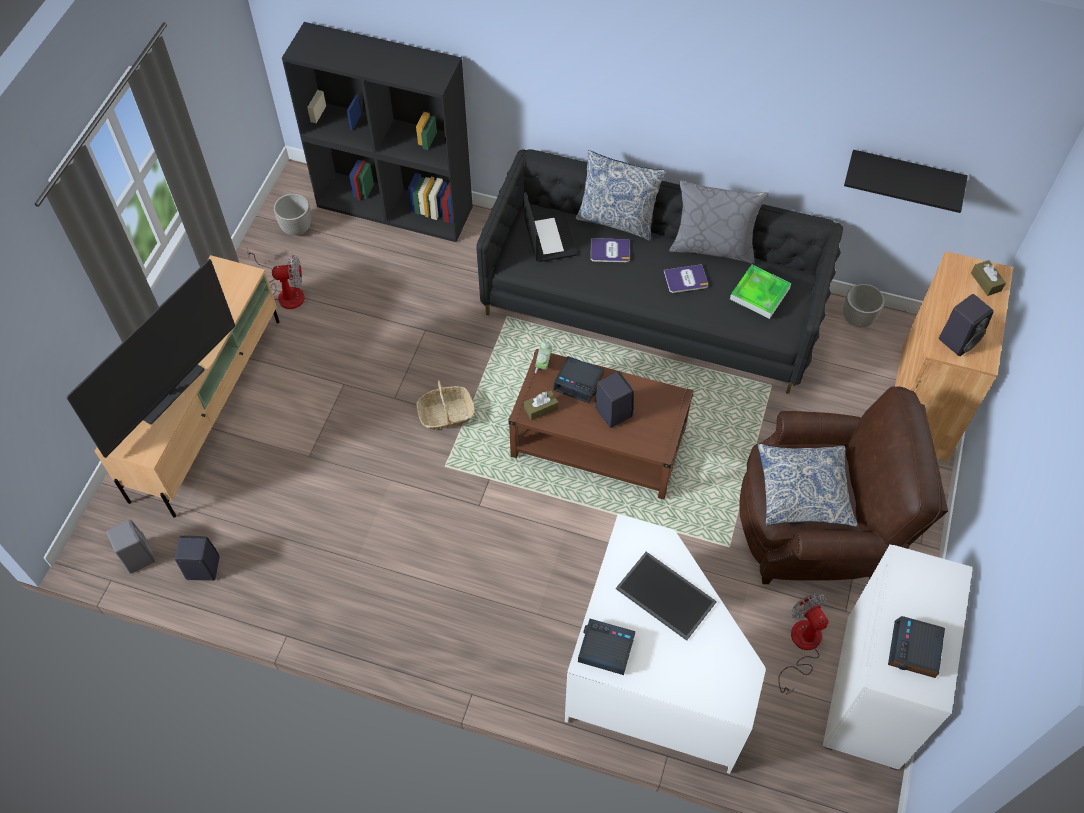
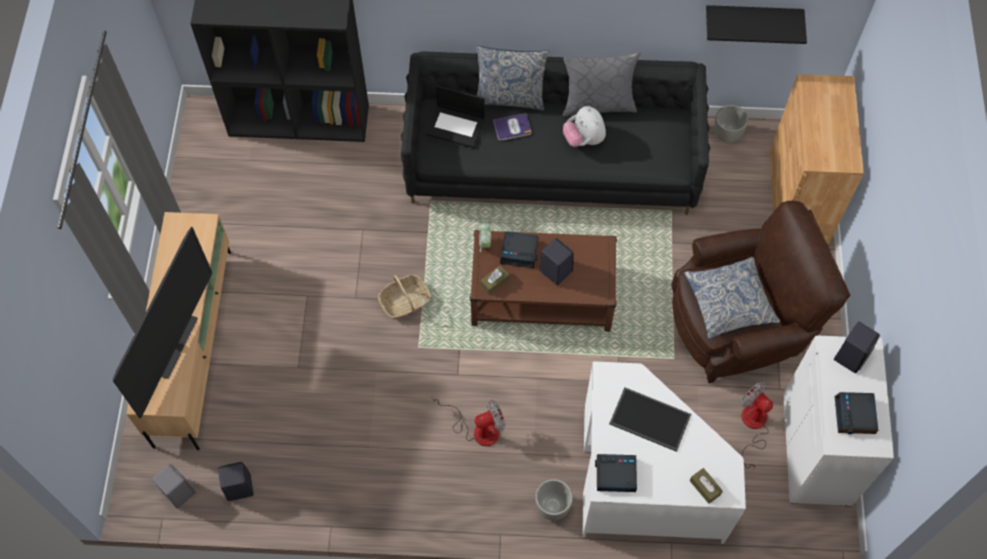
camera: 15 degrees left, 5 degrees up
fan [247,248,305,309] -> fan moved to [432,397,505,446]
planter [273,193,311,235] -> planter moved to [535,479,573,520]
laptop [524,192,577,262] -> laptop turned 135 degrees clockwise [426,85,485,148]
book [664,264,708,293] -> plush toy [563,106,606,147]
tray [730,265,791,319] -> none
black speaker [939,294,994,356] -> black speaker moved to [834,321,880,373]
brown tissue box [971,260,1006,296] -> brown tissue box moved to [690,468,723,504]

